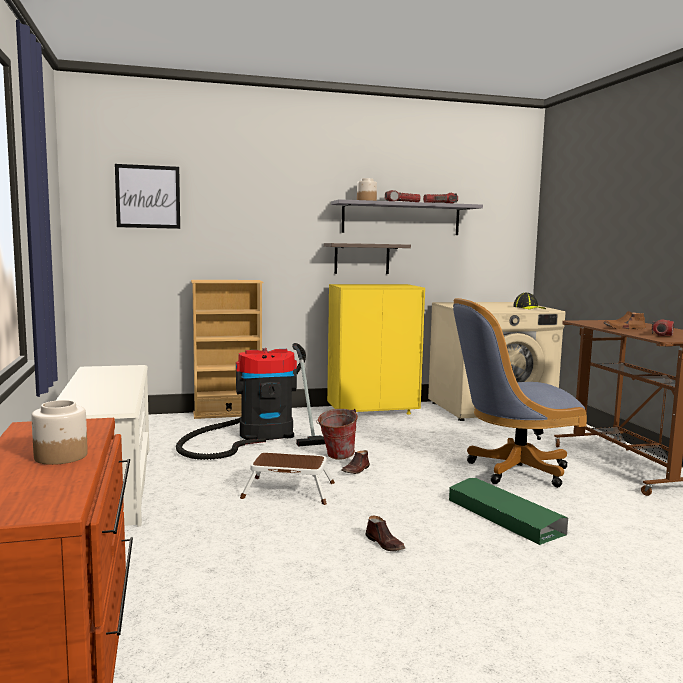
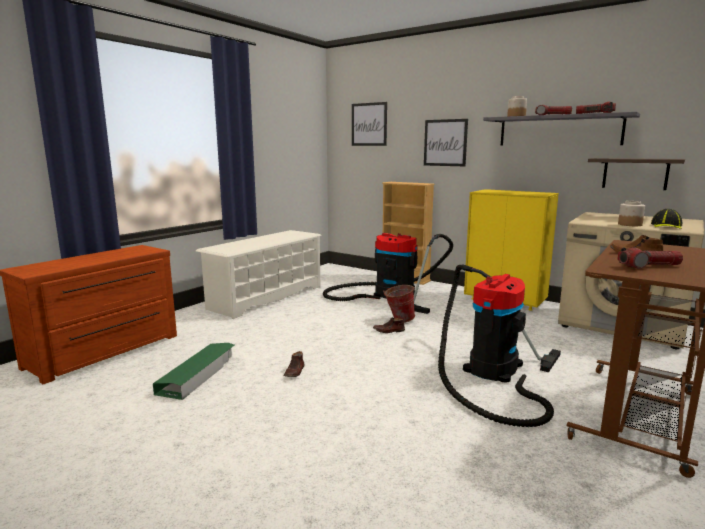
camera: 50 degrees right, 5 degrees up
jar [31,400,88,465] -> jar moved to [618,201,645,226]
brown step ladder [240,452,335,505] -> none
shelf [324,243,411,274] -> shelf moved to [588,158,685,190]
green storage box [449,478,568,545] -> green storage box moved to [153,343,234,400]
blue office chair [453,298,587,488] -> vacuum cleaner [438,265,561,427]
none -> picture [424,119,468,166]

